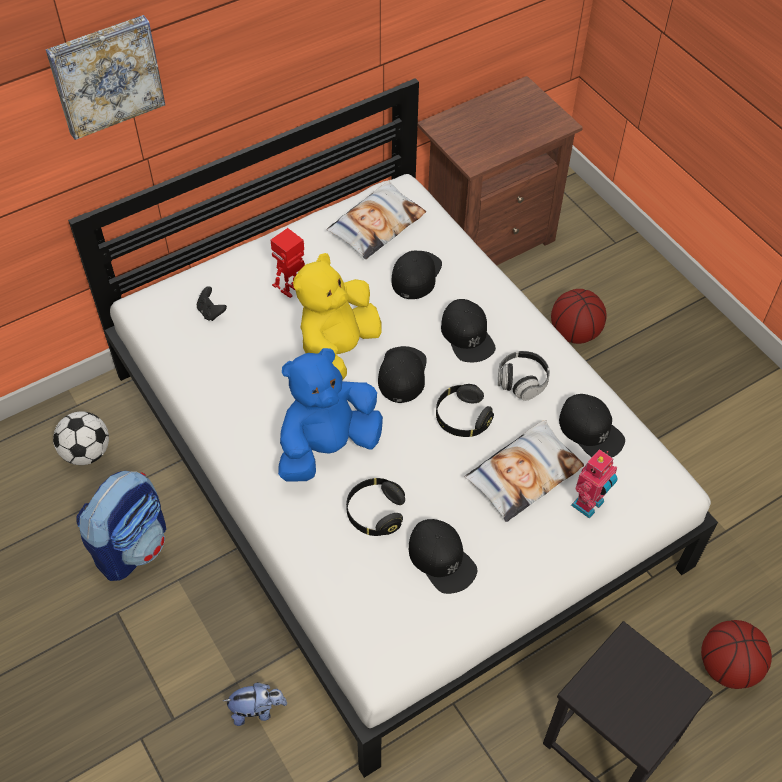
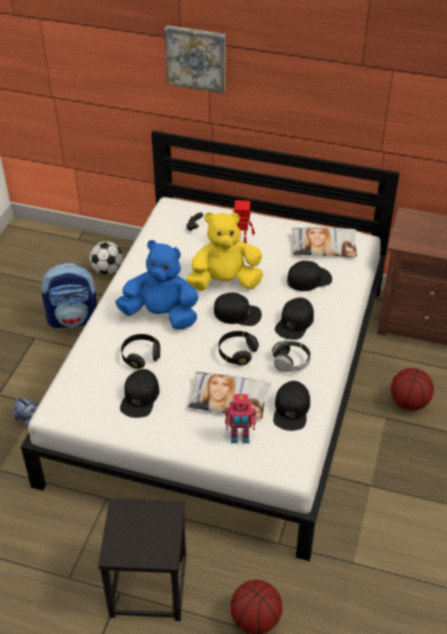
camera: 50 degrees right, 10 degrees down
black cap [378,346,427,403] -> black cap turned 45 degrees clockwise [214,292,262,326]

